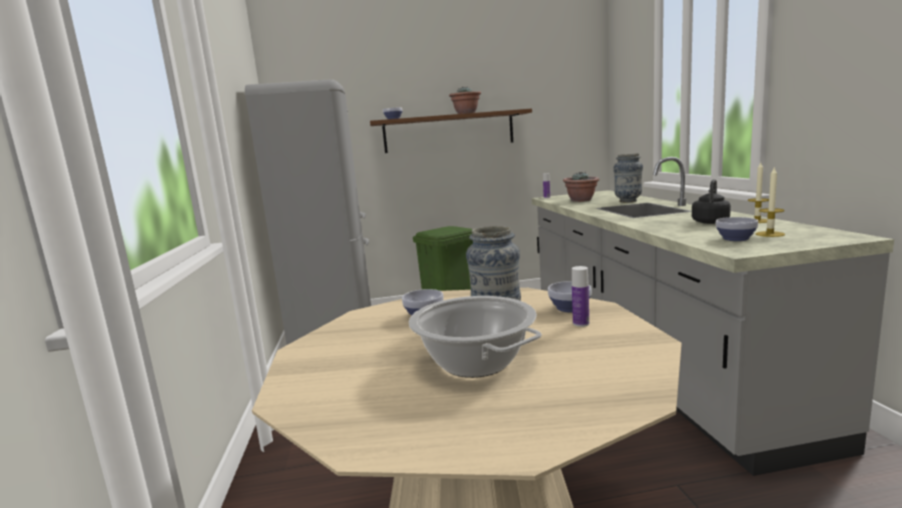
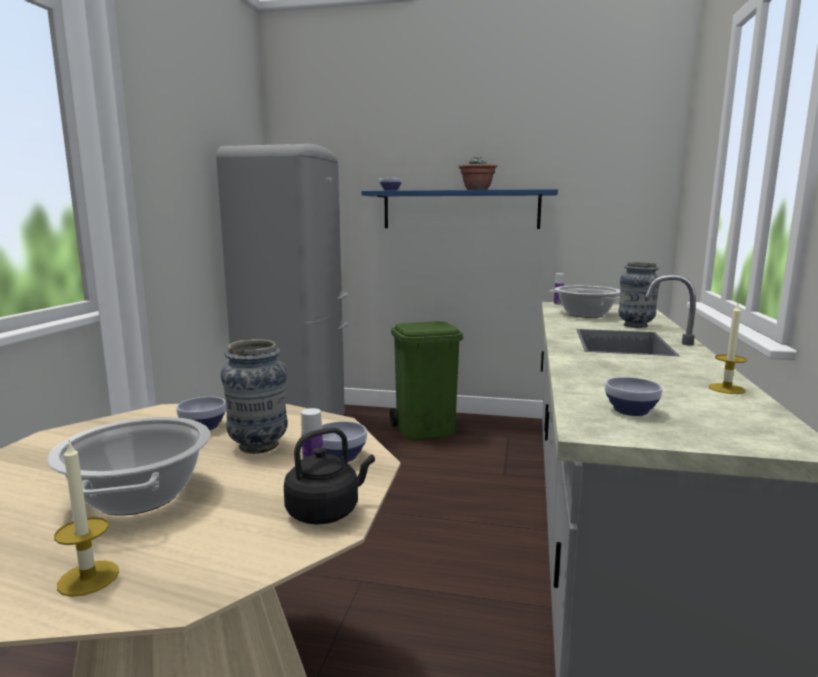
camera: 20 degrees right, 0 degrees up
brown shelf [370,109,532,153] -> blue shelf [362,189,558,229]
potted plant [563,172,600,202] -> cooking pot [550,286,620,318]
black kettle [692,179,731,224] -> black kettle moved to [284,427,375,525]
candle [756,166,785,237] -> candle moved to [54,440,119,597]

